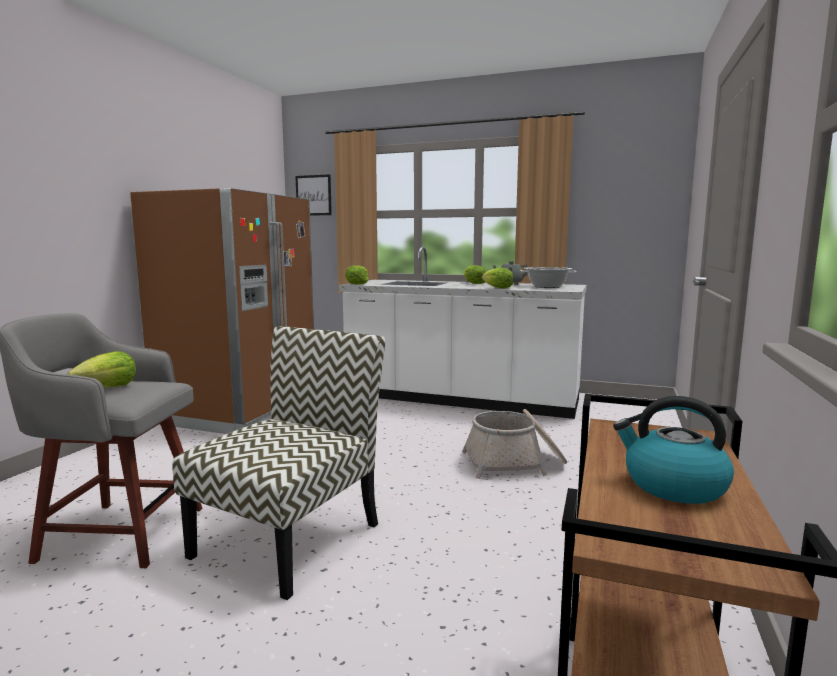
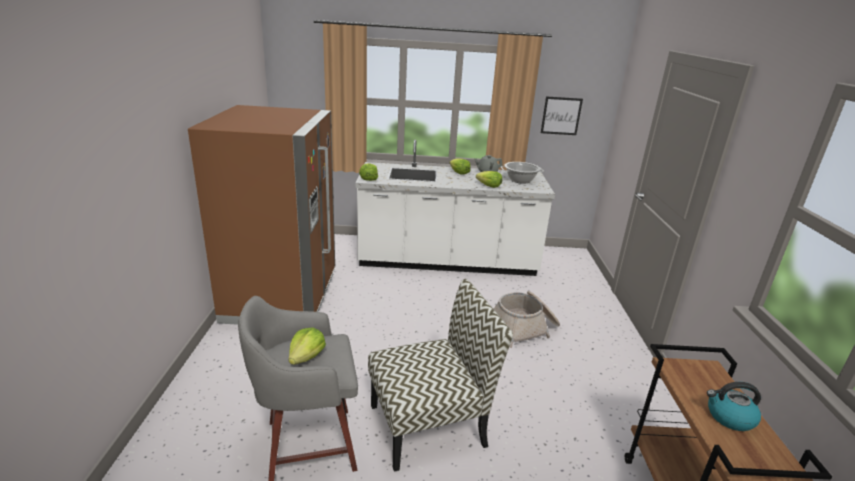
camera: 20 degrees left, 15 degrees up
chair [172,326,386,600] -> chair turned 60 degrees clockwise [368,279,513,472]
picture [295,174,332,216] -> picture moved to [541,96,583,135]

